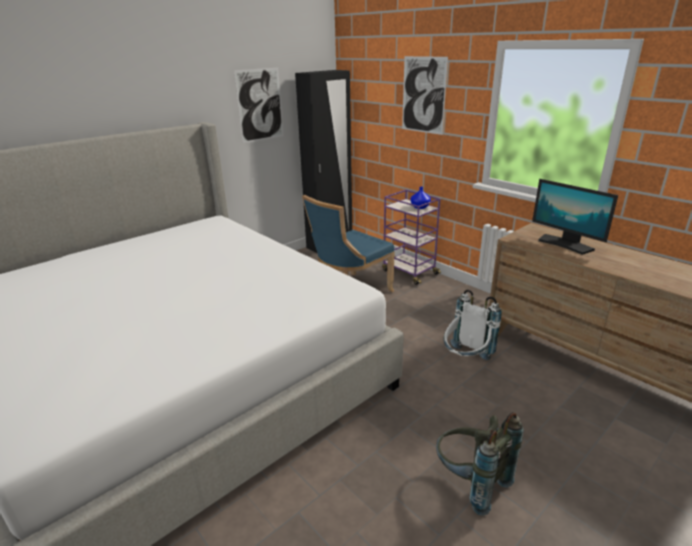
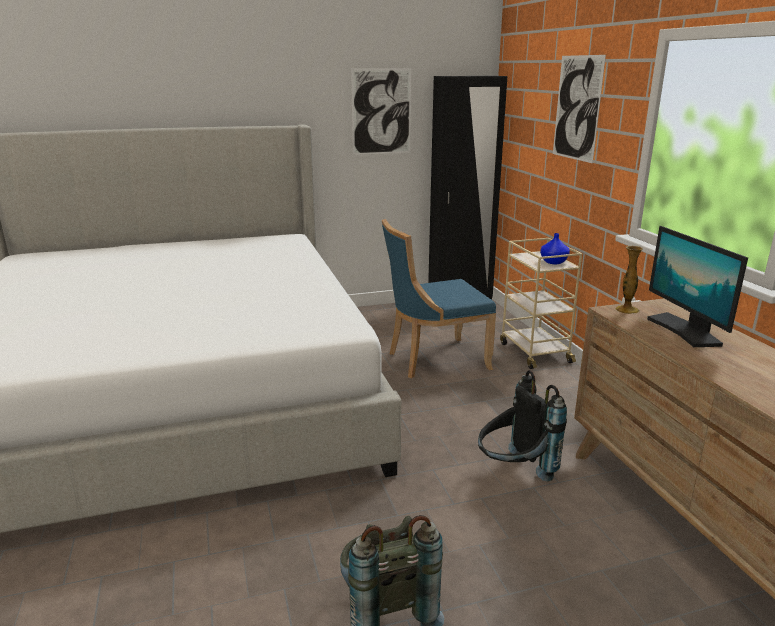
camera: 25 degrees right, 5 degrees down
purple cart [382,190,441,285] -> beige cart [500,238,582,369]
white backpack [443,290,502,360] -> black backpack [478,370,567,482]
none -> vase [615,246,643,314]

